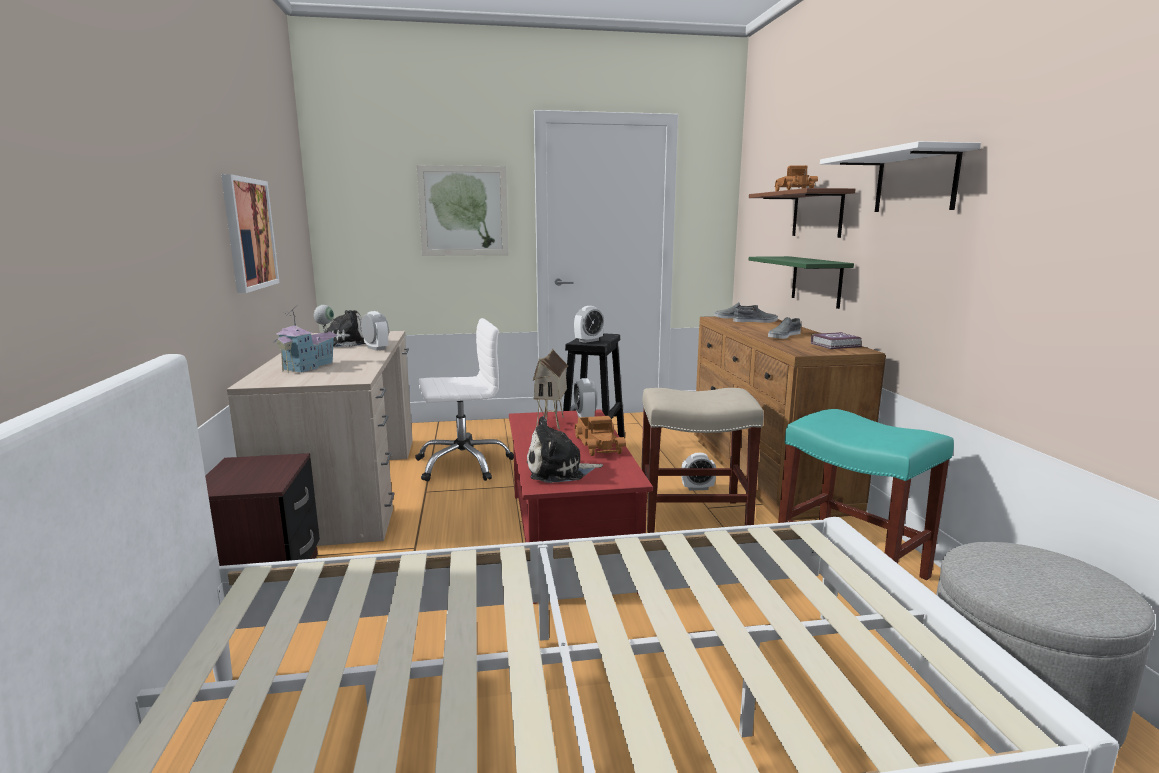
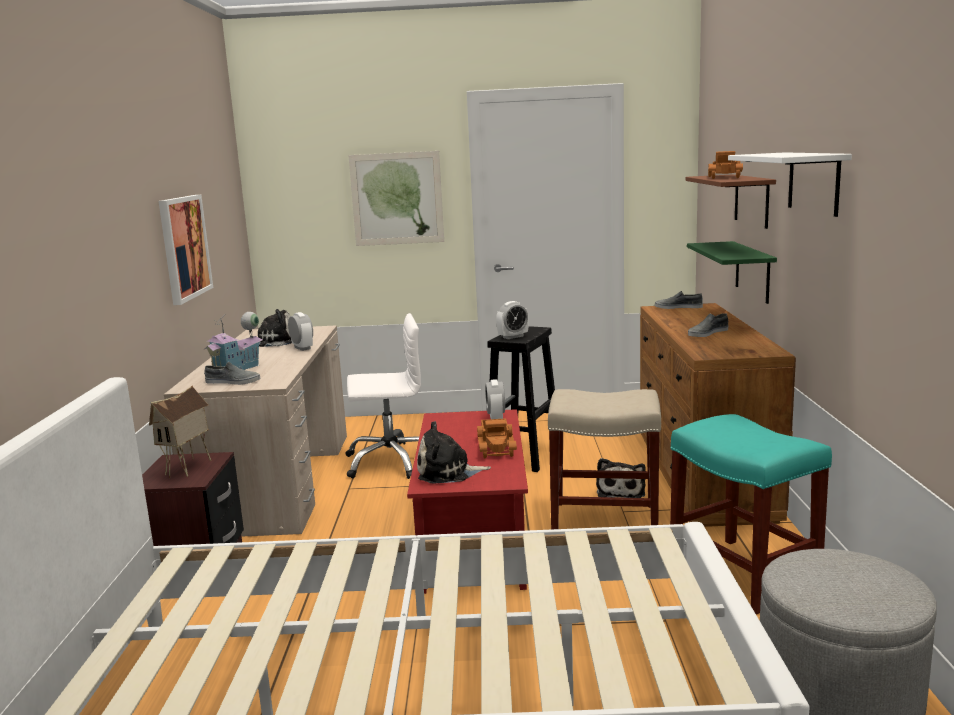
camera: 10 degrees right, 0 degrees up
toy house [533,349,568,429] -> toy house moved to [149,385,211,478]
alarm clock [681,453,716,491] -> plush toy [596,458,646,498]
grey shoe [733,305,778,323] -> grey shoe moved to [204,362,261,385]
book [811,332,862,349] -> none

